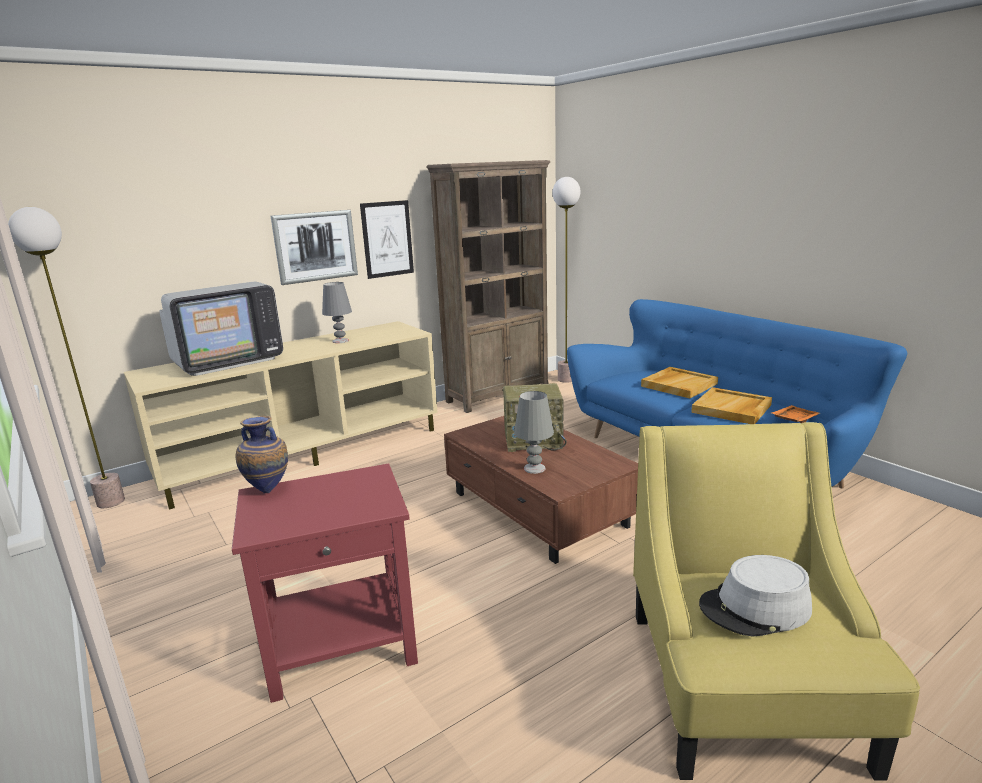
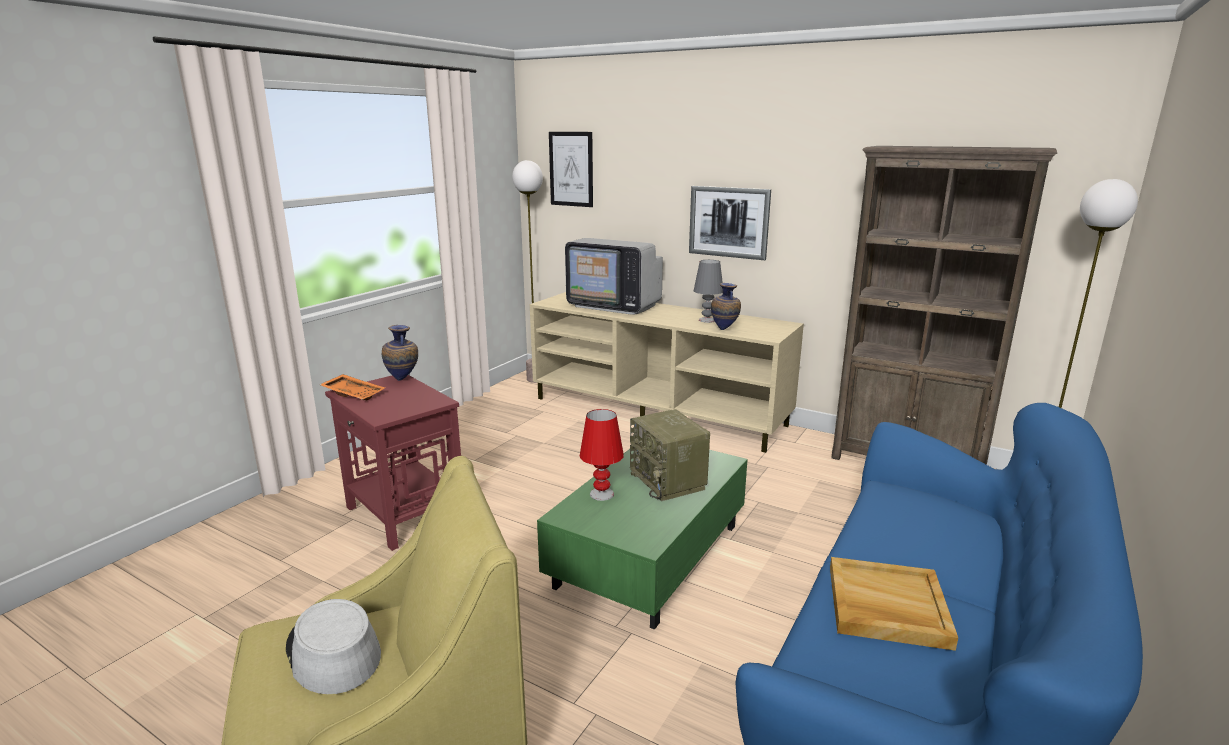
camera: 65 degrees right, 0 degrees up
picture [360,200,414,279] -> picture moved to [549,132,593,207]
brown coffee table [444,416,638,564] -> green coffee table [537,449,748,630]
grey table lamp [514,391,554,474] -> red table lamp [580,409,624,501]
beige tray [641,367,718,398] -> none
orange tray [771,405,820,423] -> orange tray moved to [320,374,385,400]
none -> vase [711,283,741,330]

